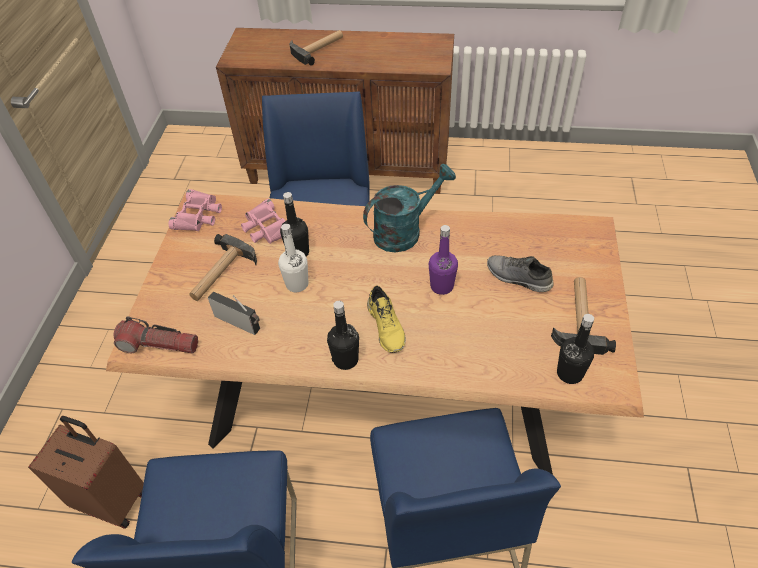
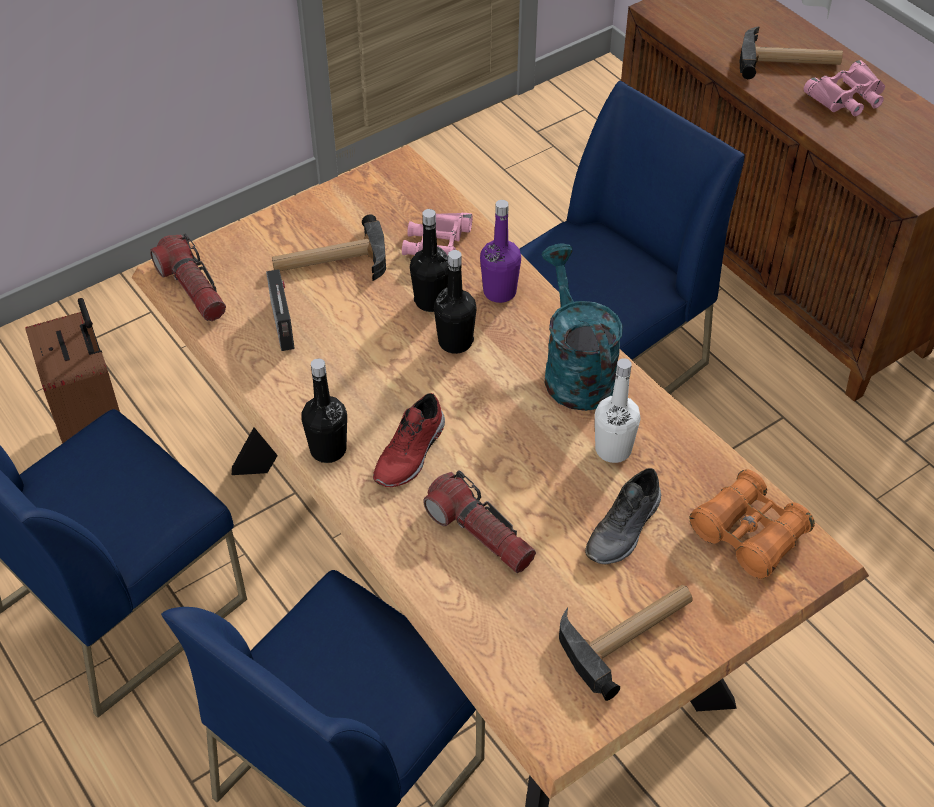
camera: 45 degrees right, 0 degrees up
pink binoculars [168,189,222,231] -> pink binoculars moved to [804,60,885,116]
white bottle [278,224,309,292] -> white bottle moved to [595,358,641,463]
turquoise watering can [363,164,456,253] -> turquoise watering can turned 120 degrees counterclockwise [541,243,623,411]
yellow shoe [367,286,406,353] -> red shoe [373,393,445,487]
purple bottle [429,225,458,295] -> purple bottle moved to [480,200,521,303]
grey shoe [487,255,554,292] -> grey shoe turned 135 degrees counterclockwise [585,468,661,564]
black bottle [557,314,594,384] -> black bottle moved to [434,250,477,354]
none -> flashlight [423,470,536,573]
none -> orange binoculars [689,469,815,579]

